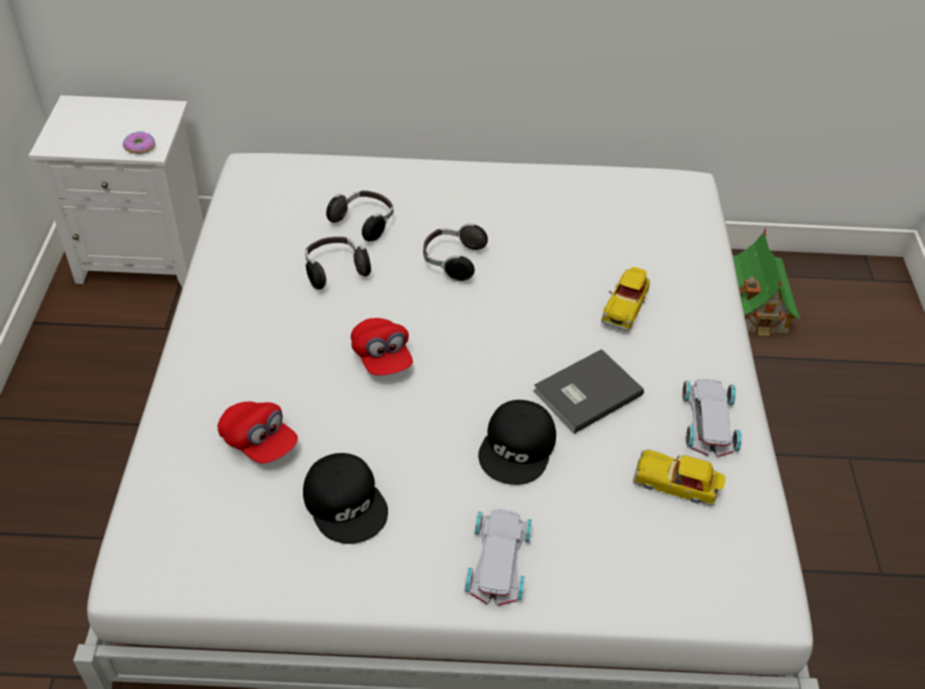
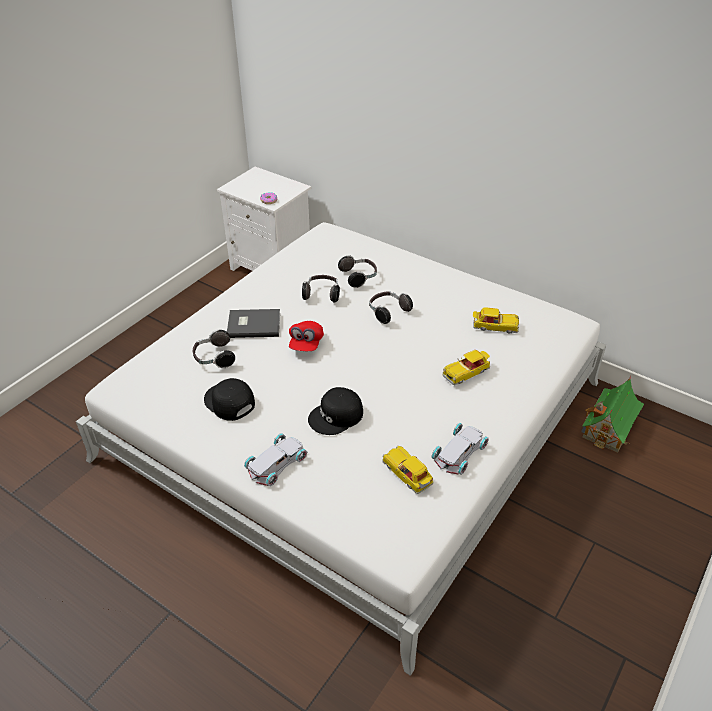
camera: 35 degrees right, 5 degrees down
red cap [218,401,298,464] -> headphones [193,329,235,368]
black cap [303,453,388,544] -> black cap turned 135 degrees clockwise [204,378,255,421]
grey book [533,349,644,434] -> grey book moved to [227,309,280,338]
none -> toy car [473,307,519,334]

